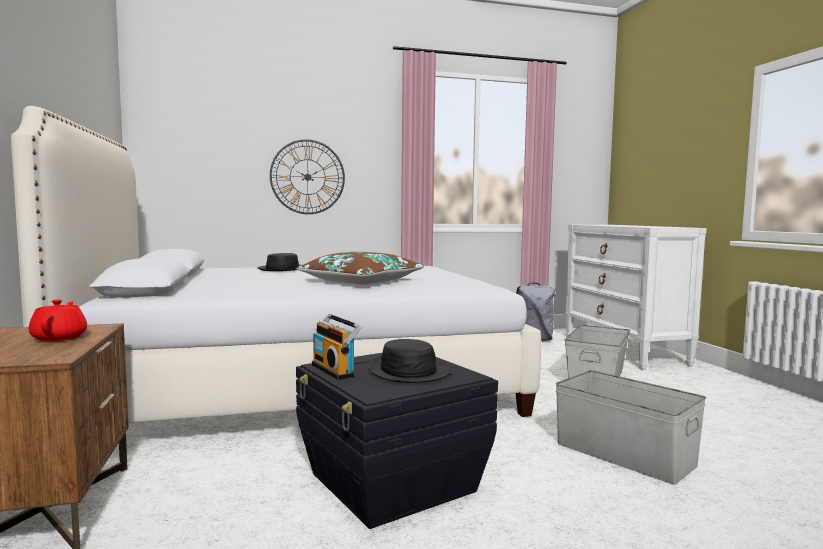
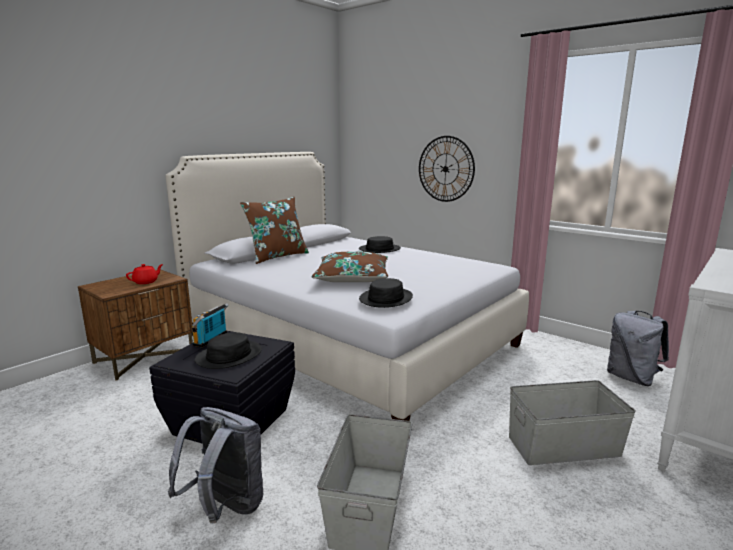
camera: 55 degrees right, 10 degrees up
none -> grey backpack [168,407,263,523]
none -> brown pillow [240,196,309,264]
none -> black hat [359,278,413,308]

